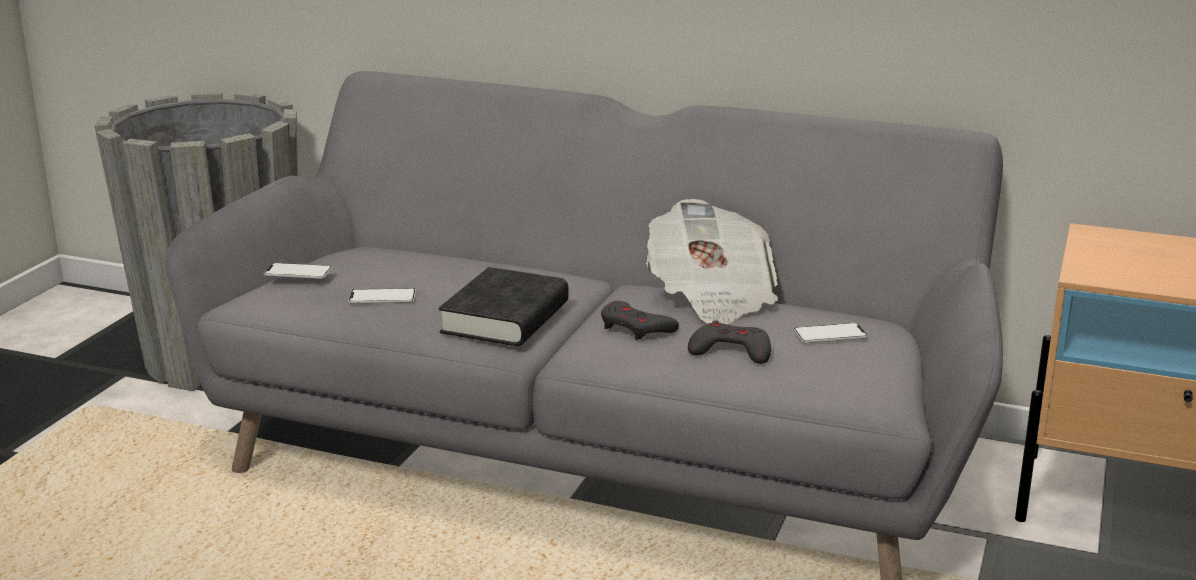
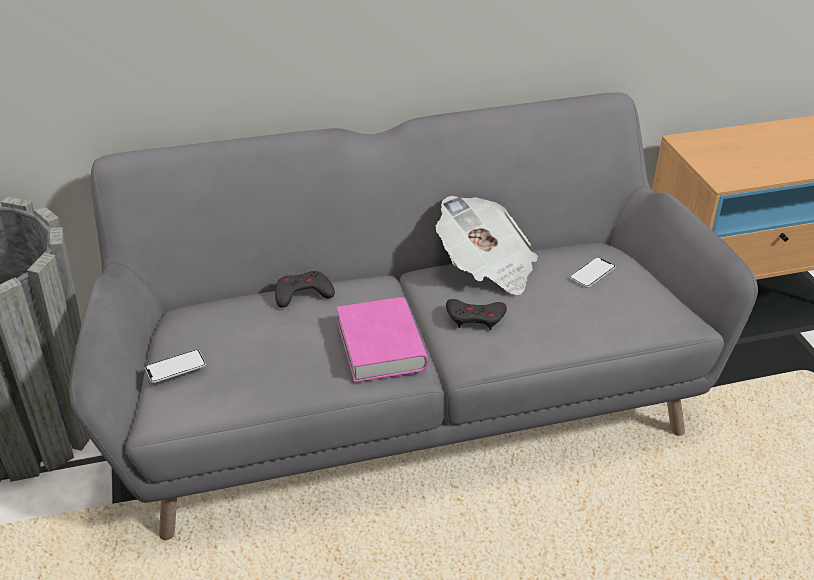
camera: 35 degrees left, 15 degrees up
phone [348,288,416,304] -> none
black book [439,267,569,346] -> pink book [337,297,428,383]
grey game controller [688,320,771,364] -> grey game controller moved to [275,271,335,308]

